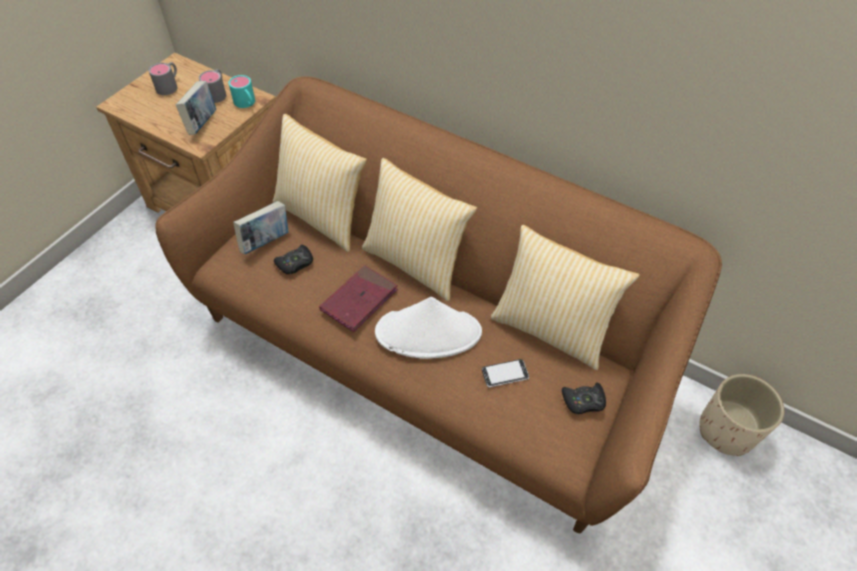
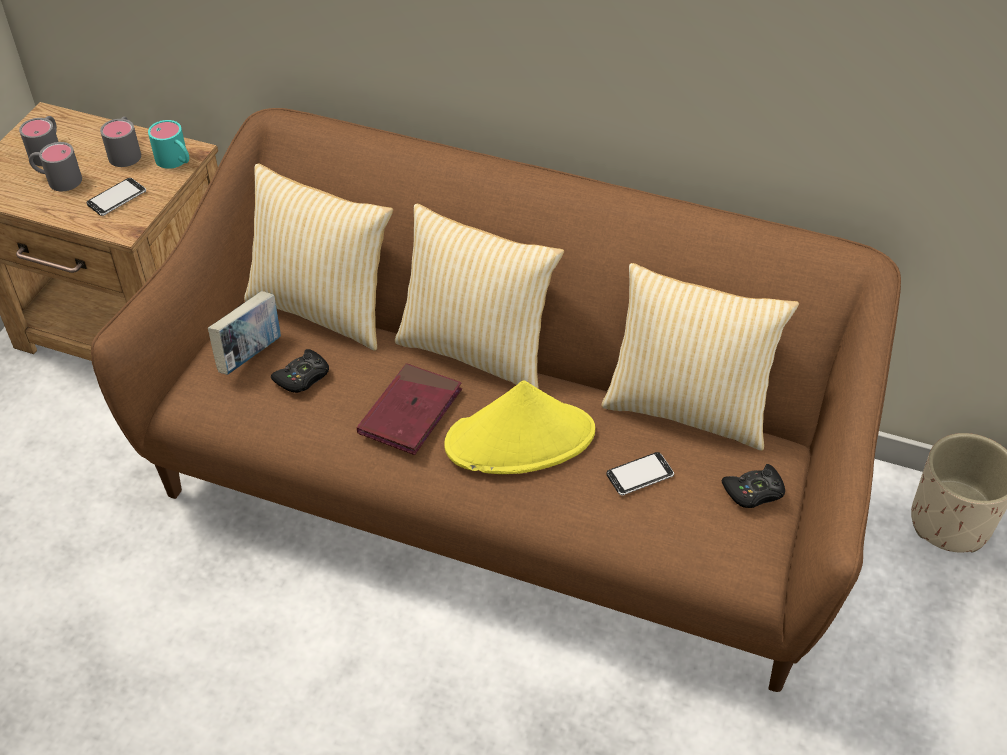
camera: 10 degrees left, 5 degrees down
book [176,81,216,135] -> phone [86,178,146,216]
white hat [375,297,482,359] -> yellow hat [444,380,595,474]
none -> grey mug [29,142,82,191]

